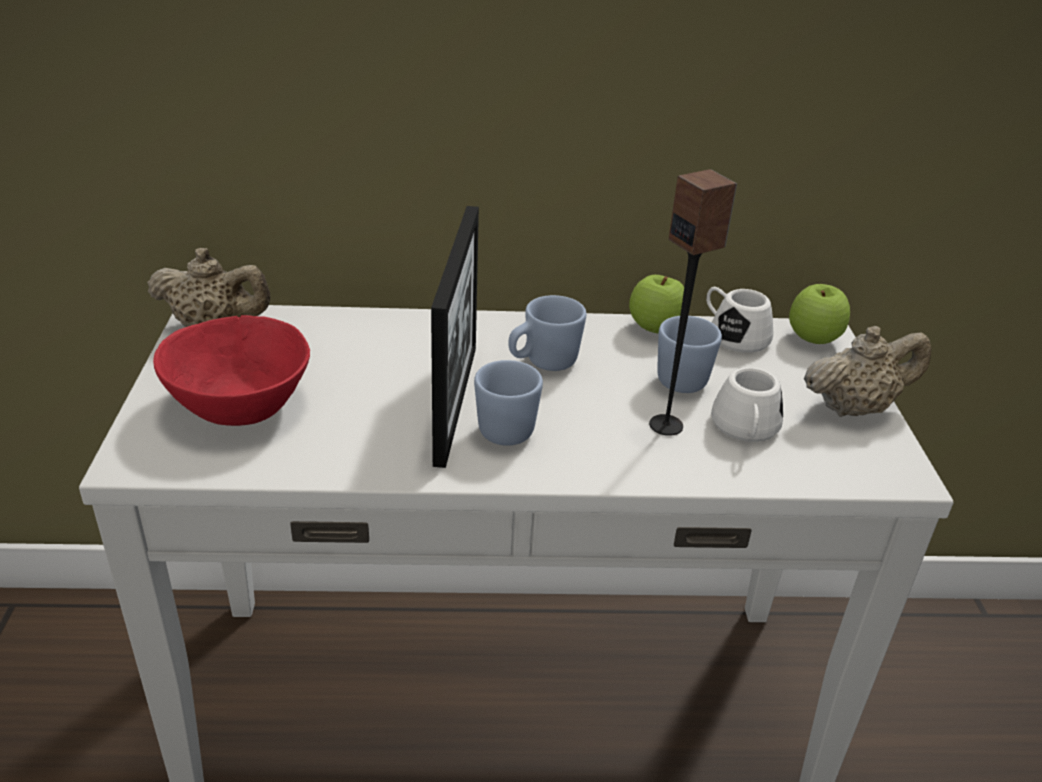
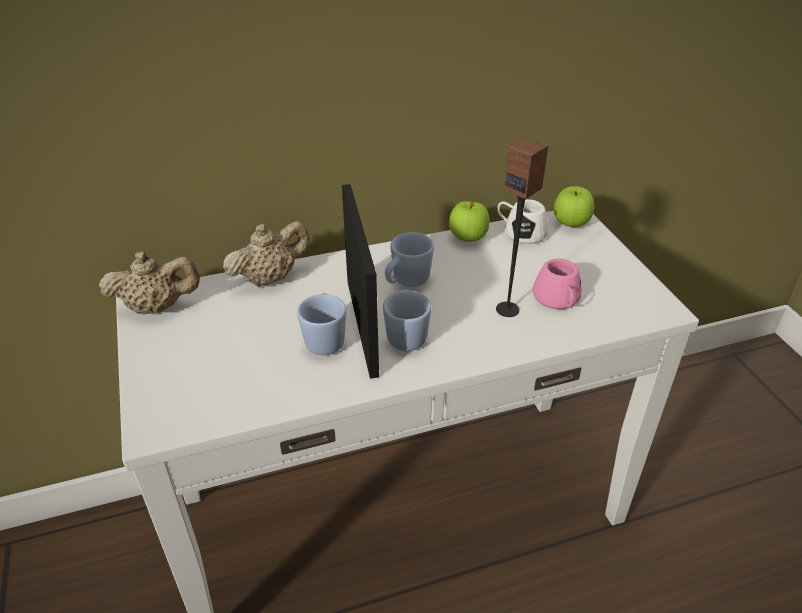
camera: 15 degrees left, 5 degrees up
red bowl [153,315,310,426] -> none
blue mug [657,316,722,393] -> blue mug moved to [297,293,346,355]
white mug [711,367,783,442] -> pink mug [533,258,581,309]
beige teapot [804,326,931,417] -> beige teapot moved to [223,221,310,287]

